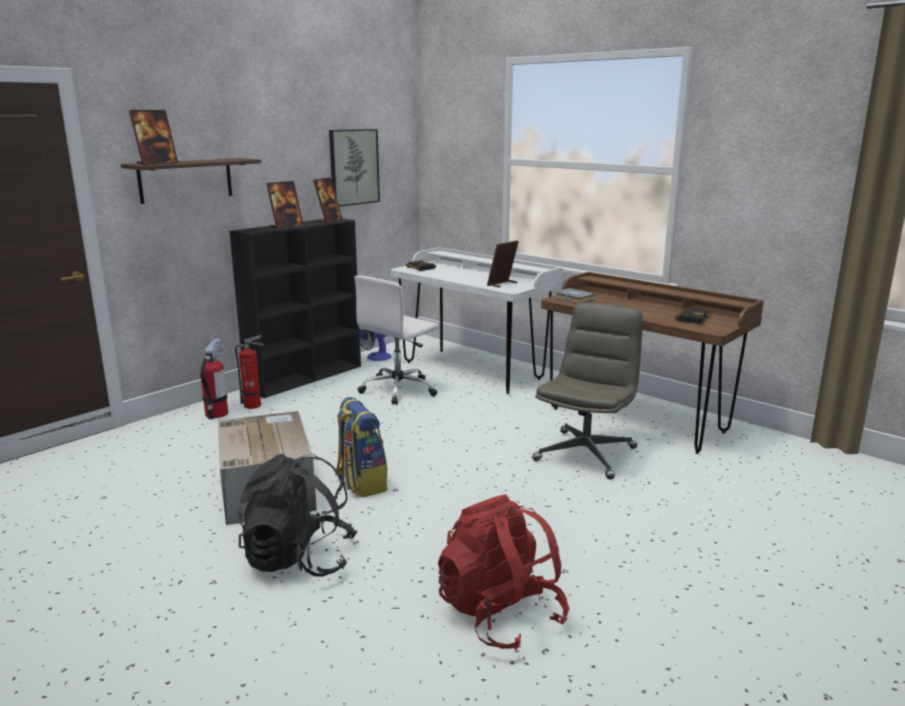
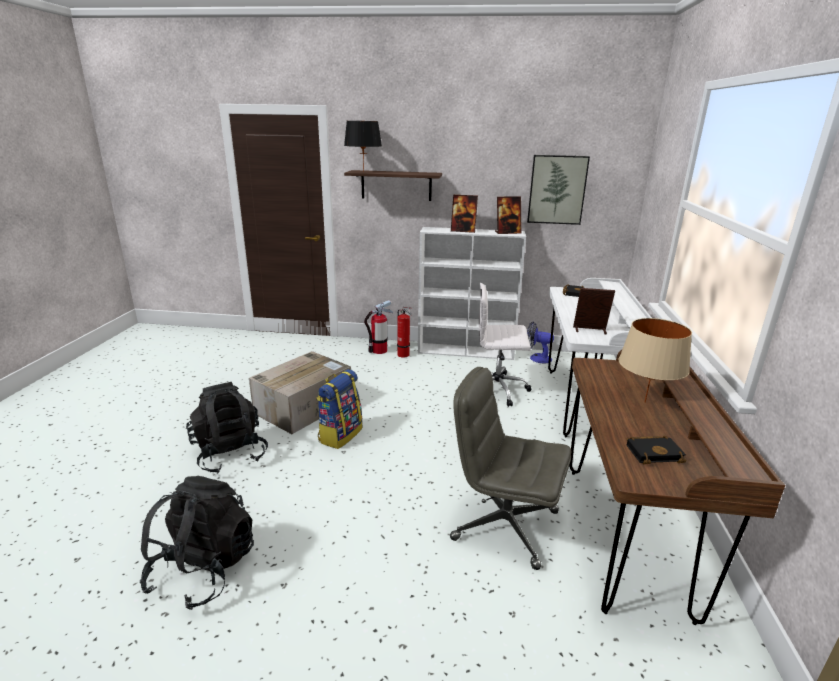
camera: 55 degrees right, 5 degrees up
picture frame [129,110,178,165] -> black table lamp [344,121,382,172]
black bookcase [229,218,361,398] -> white bookcase [418,227,526,360]
red backpack [438,494,569,650] -> black backpack [140,476,254,610]
grey office chair [532,302,643,479] -> grey office chair turned 150 degrees counterclockwise [450,367,571,570]
grey book [554,288,596,303] -> none
none -> beige table lamp [618,318,692,403]

